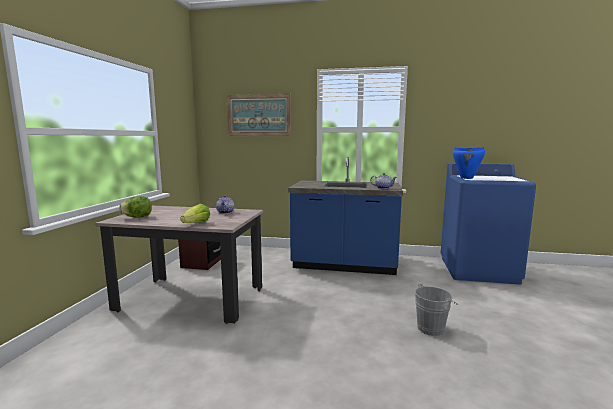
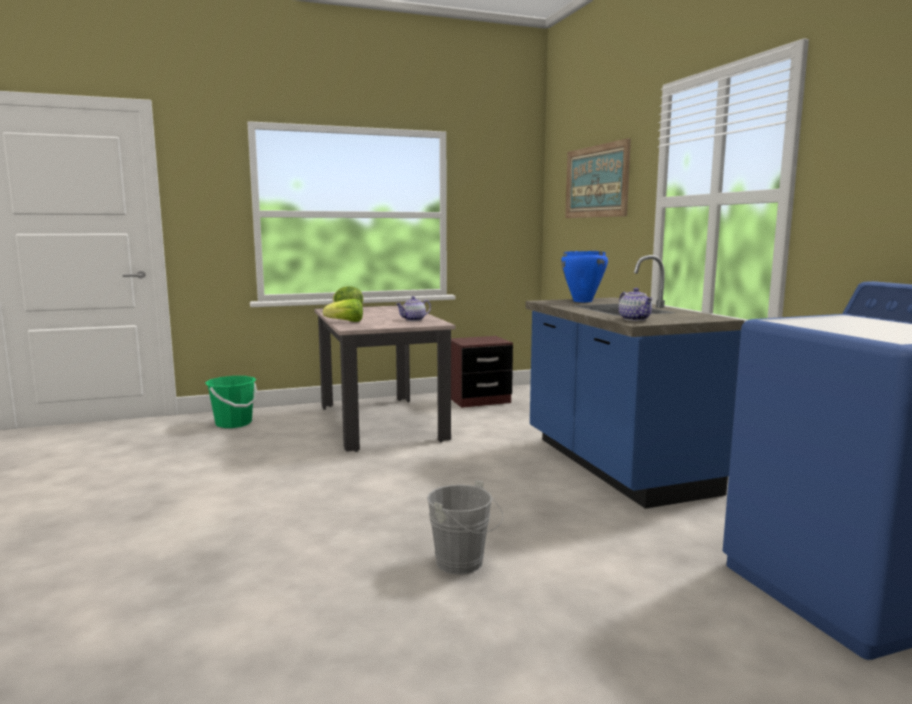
camera: 60 degrees right, 0 degrees up
blue cooking pot [453,147,485,179] -> blue cooking pot moved to [561,251,608,302]
none -> green bucket [205,376,257,428]

